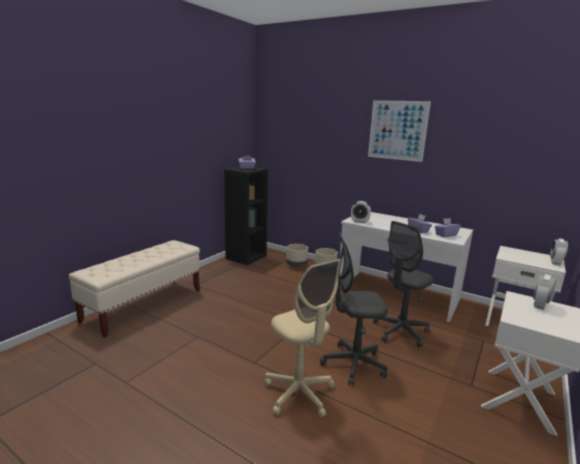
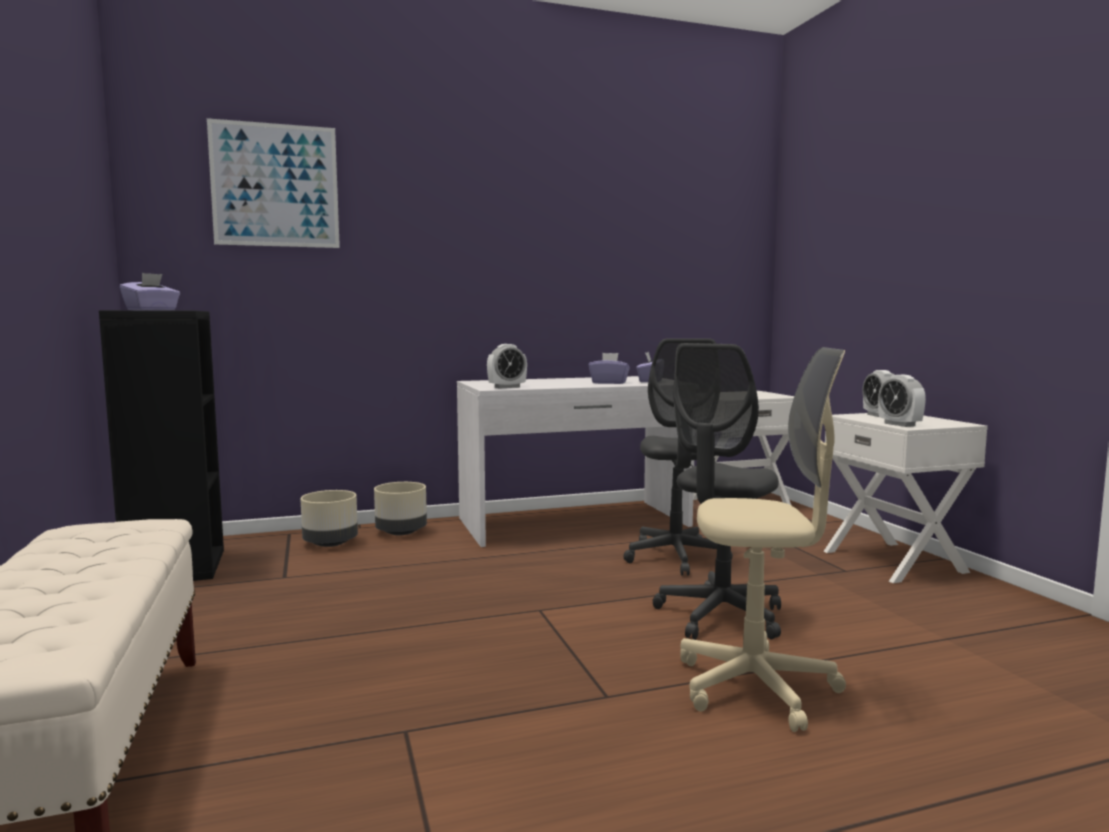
camera: 50 degrees left, 10 degrees down
picture [368,100,431,162] -> picture moved to [207,118,340,248]
alarm clock [550,238,568,265] -> alarm clock moved to [878,375,926,427]

